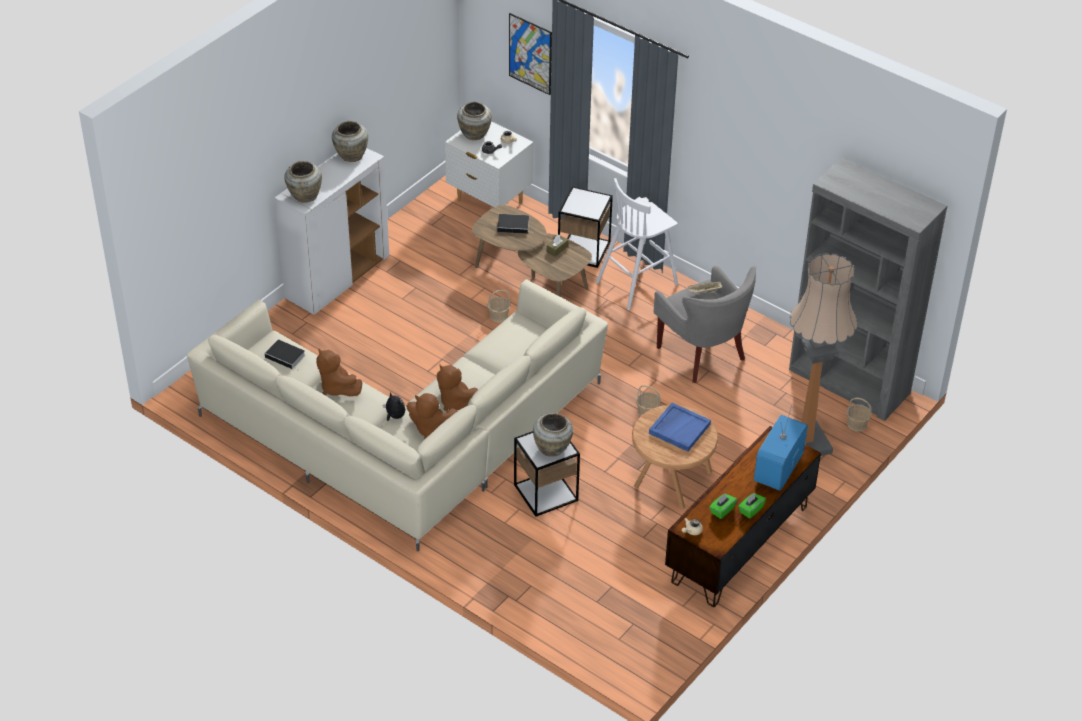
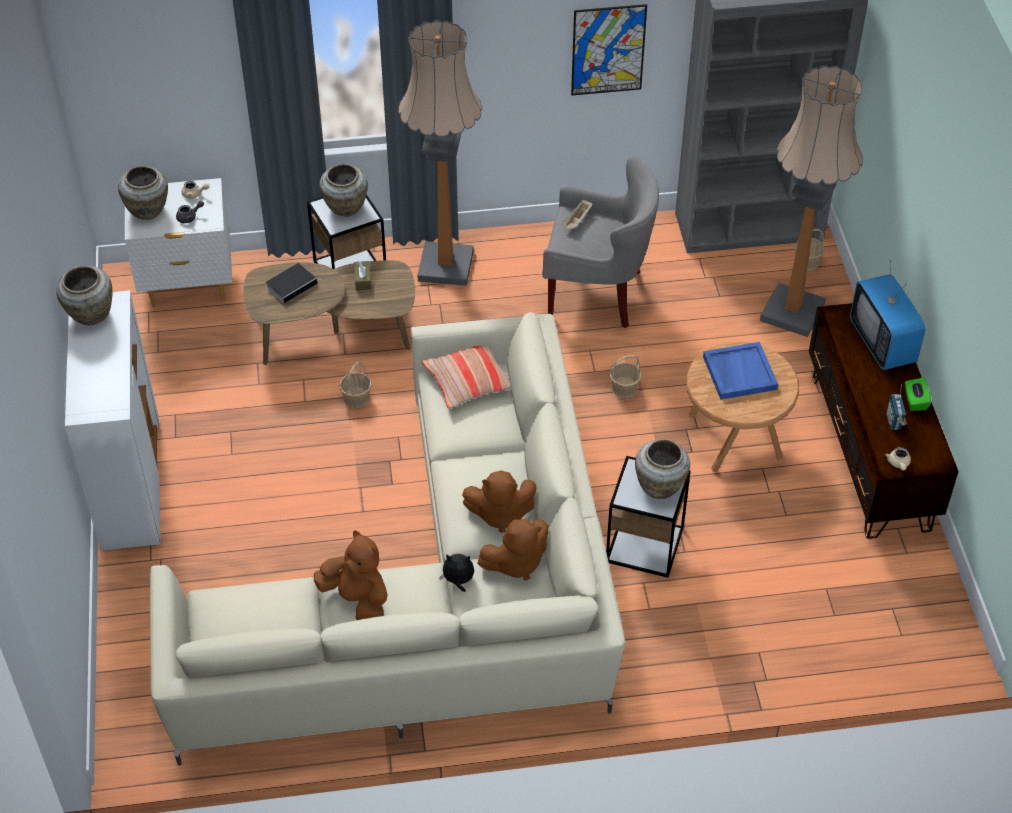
camera: 45 degrees left, 5 degrees up
book [265,340,305,370] -> none
beige vase [285,161,322,203] -> beige vase moved to [320,164,368,217]
brown plush toy [316,348,362,396] -> brown plush toy turned 150 degrees counterclockwise [314,530,387,620]
picture [509,13,552,95] -> picture moved to [571,4,647,96]
white stool [596,178,678,310] -> floor lamp [398,20,482,286]
green tissue box [709,493,737,519] -> radio [887,385,907,430]
none -> pillow [421,345,511,409]

